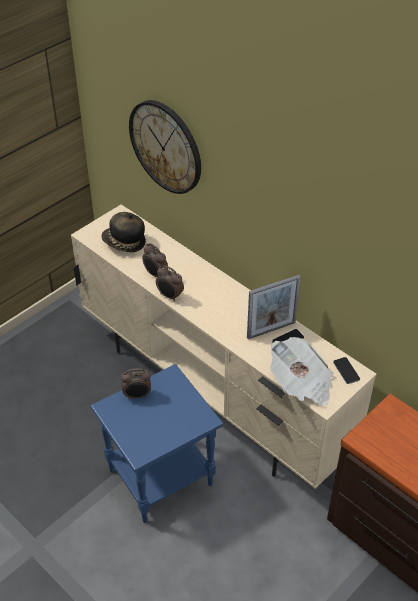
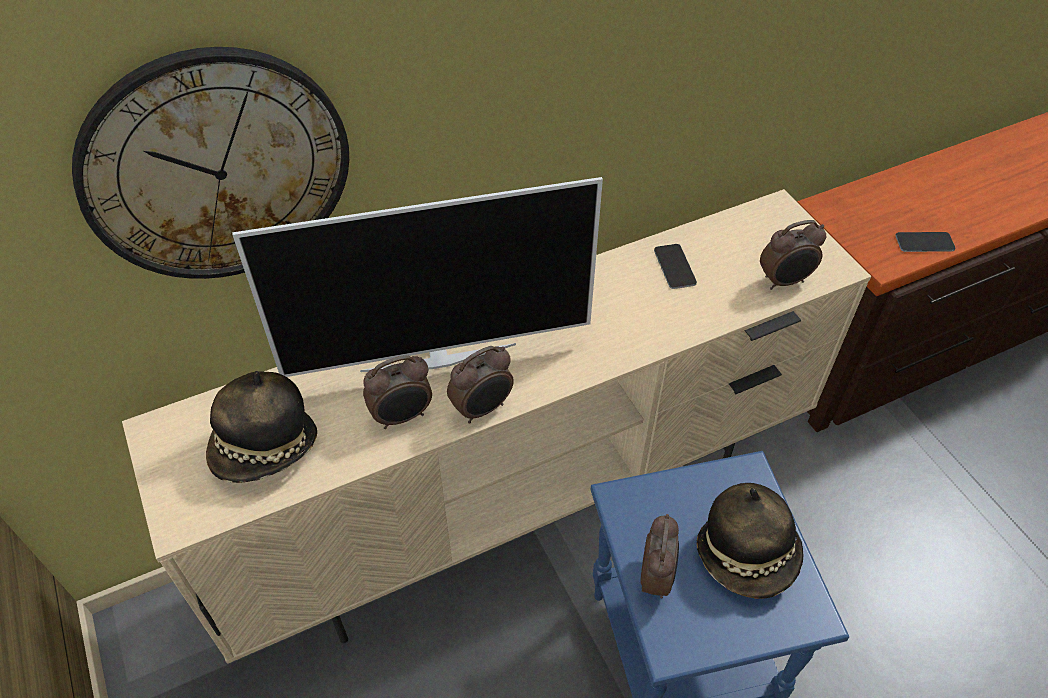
camera: 70 degrees left, 5 degrees up
picture frame [247,275,300,339] -> none
newspaper [270,337,334,406] -> alarm clock [760,220,826,290]
phone [333,357,360,384] -> phone moved to [895,232,955,252]
none -> television [232,177,603,377]
none -> hat [697,483,803,599]

